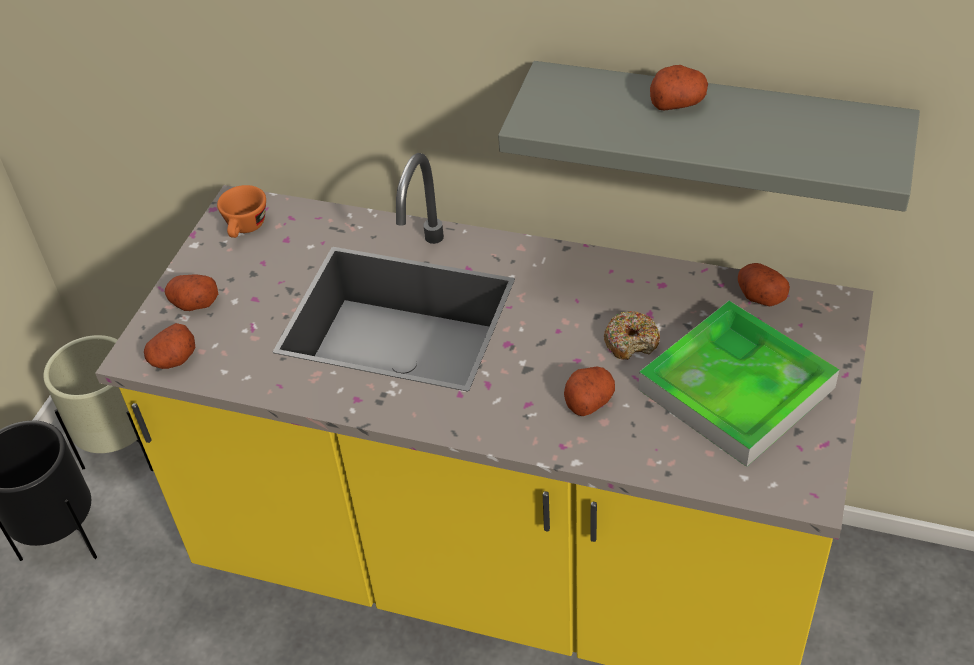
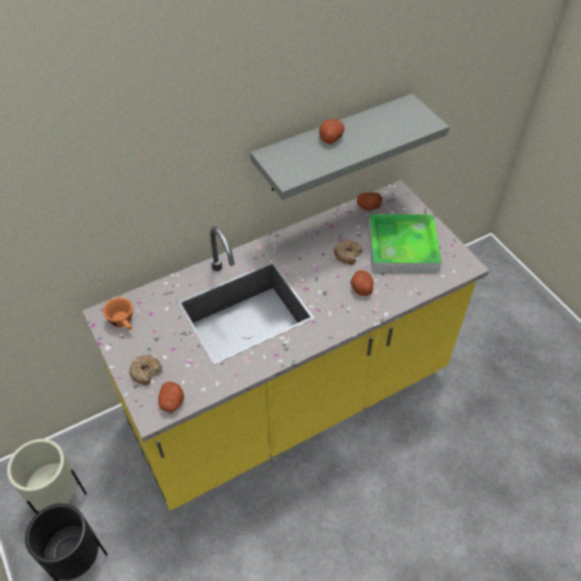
camera: 50 degrees left, 5 degrees up
potato [165,274,218,311] -> donut [130,355,162,385]

